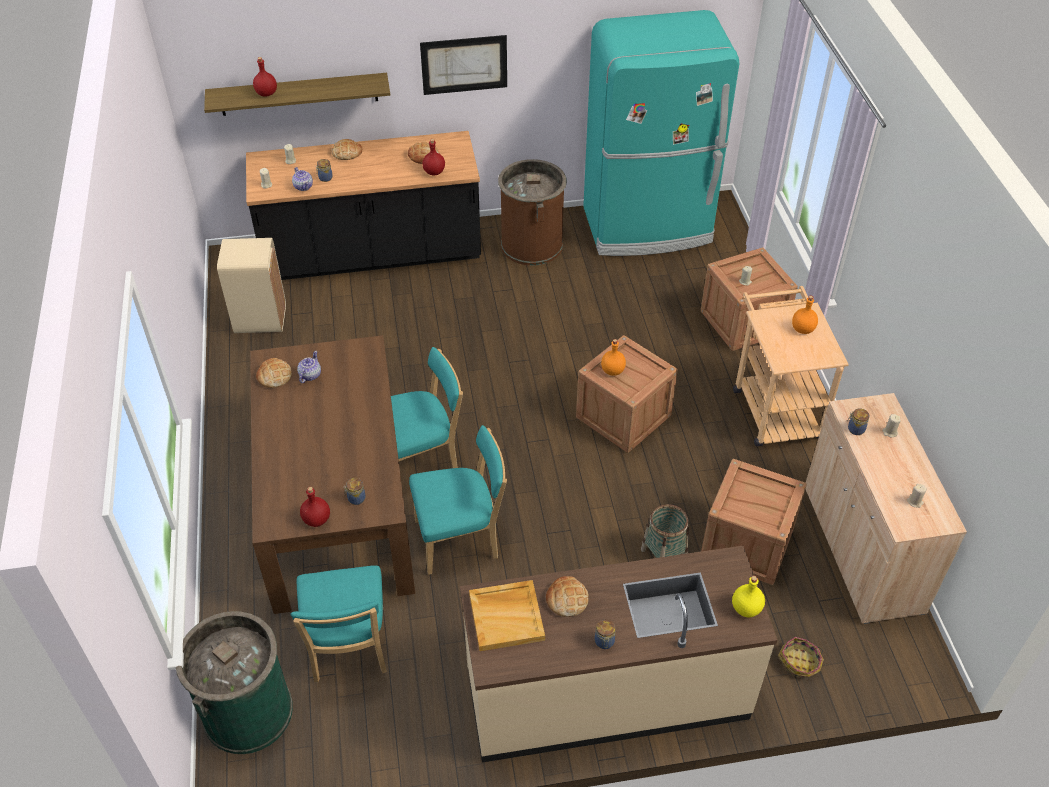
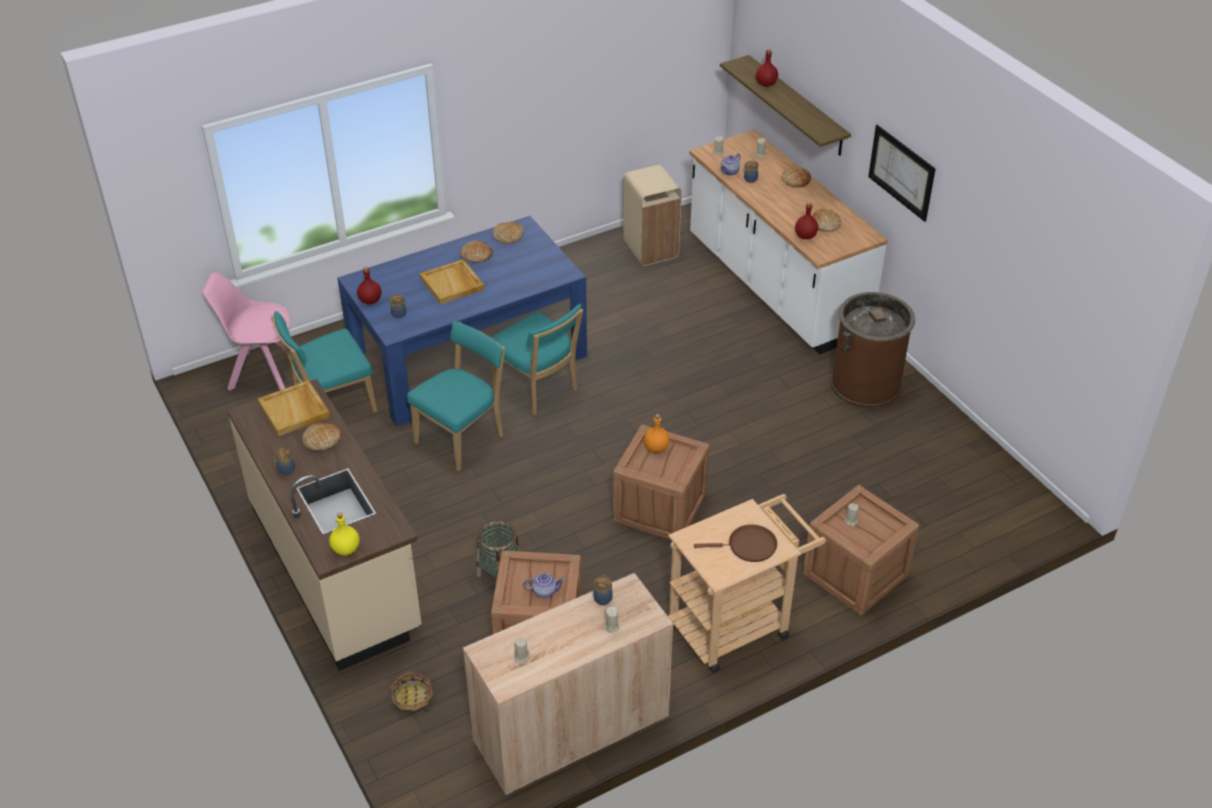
camera: 70 degrees right, 5 degrees down
green trash can [176,611,293,754] -> pink chair [202,272,290,390]
black counter [246,131,481,280] -> white counter [689,129,888,354]
brown dining table [250,335,415,614] -> blue dining table [337,216,587,427]
teapot [297,351,321,383] -> teapot moved to [523,573,565,598]
turquoise chair [409,425,507,575] -> turquoise chair turned 105 degrees counterclockwise [407,321,505,471]
turquoise fridge [583,10,739,256] -> none
orange bottle [792,296,818,334] -> brown frying pan [694,525,777,562]
none -> beige tray [420,259,484,305]
none -> bread [460,240,493,263]

